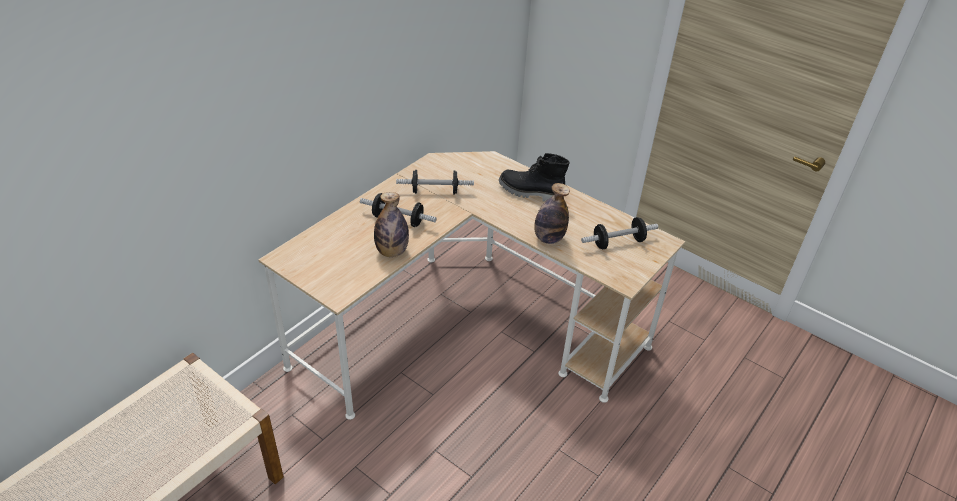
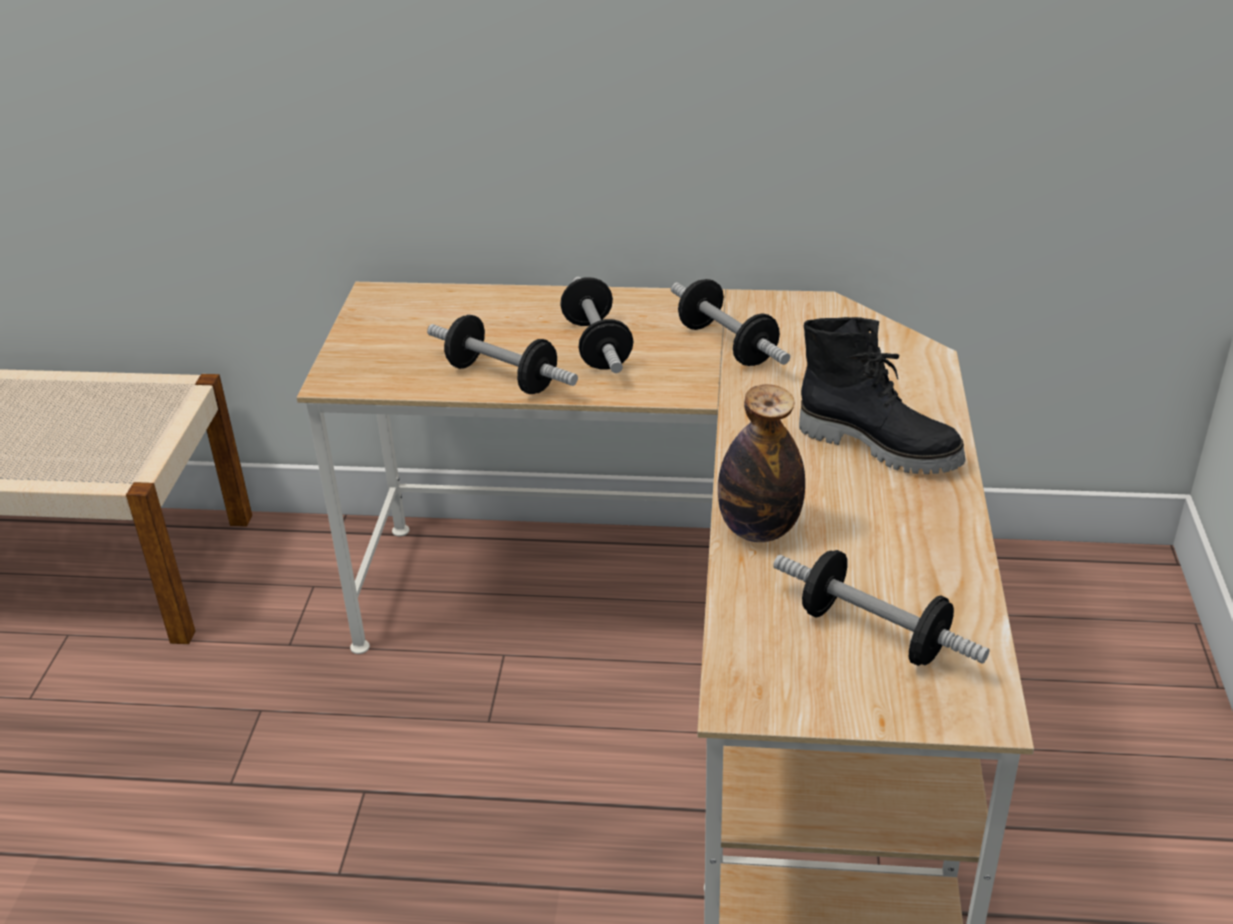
camera: 60 degrees right, 5 degrees down
bottle [374,192,409,257] -> dumbbell [427,315,578,394]
black boot [499,153,569,202] -> black boot turned 135 degrees clockwise [799,317,965,474]

